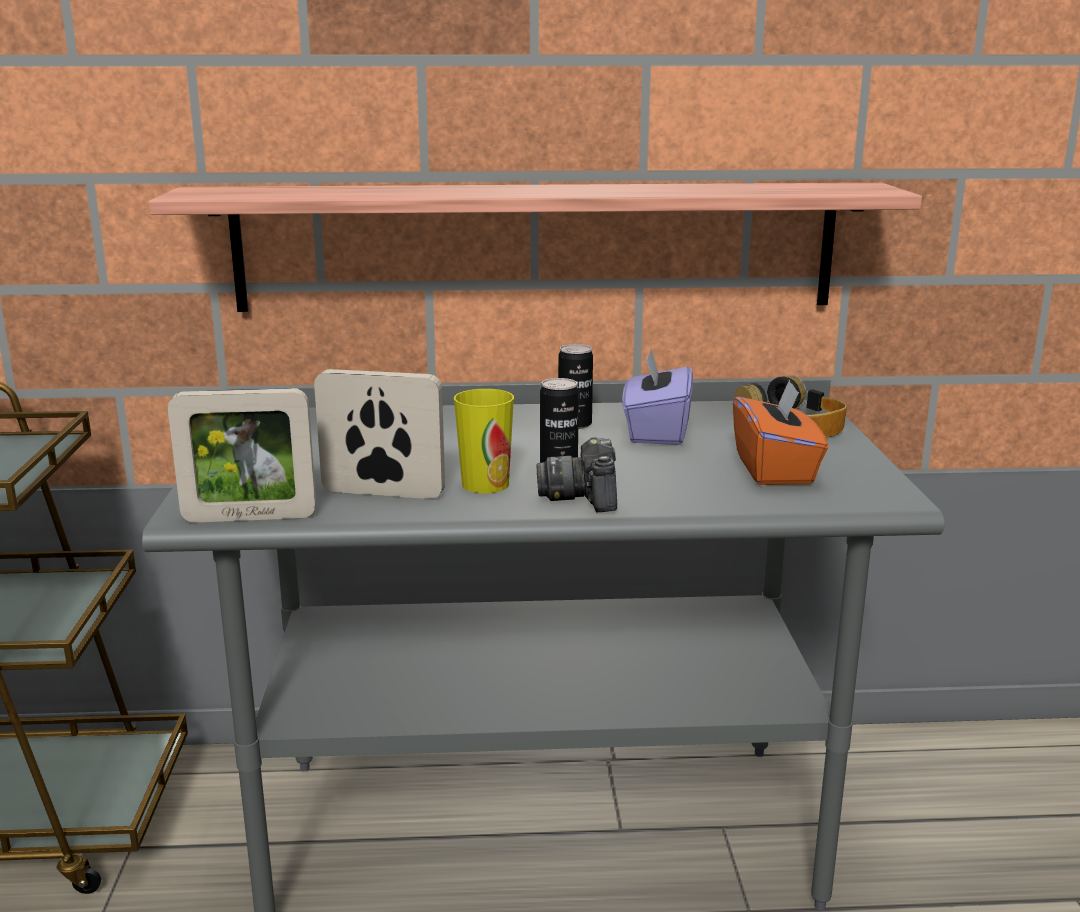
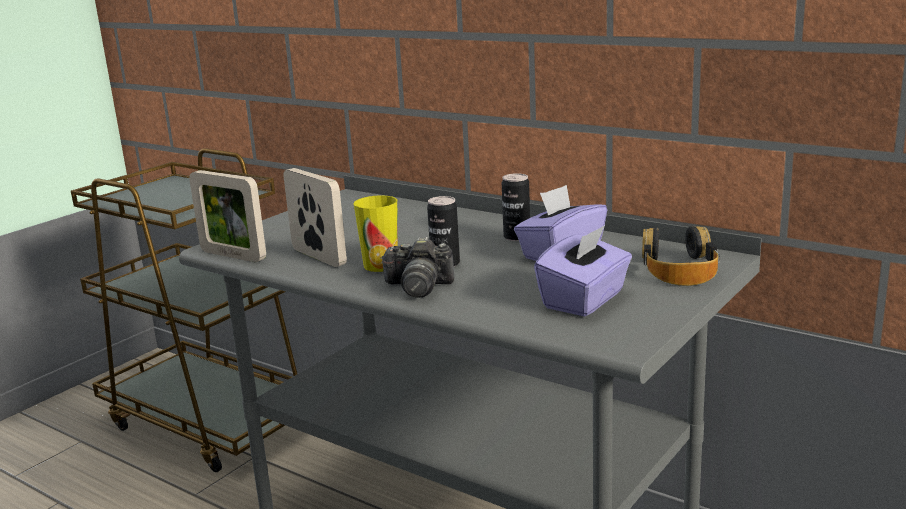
camera: 40 degrees right, 0 degrees up
shelf [148,183,922,312] -> none
camera [536,438,617,512] -> camera turned 120 degrees counterclockwise [380,237,454,298]
orange tissue box [733,379,828,485] -> purple tissue box [534,225,632,317]

